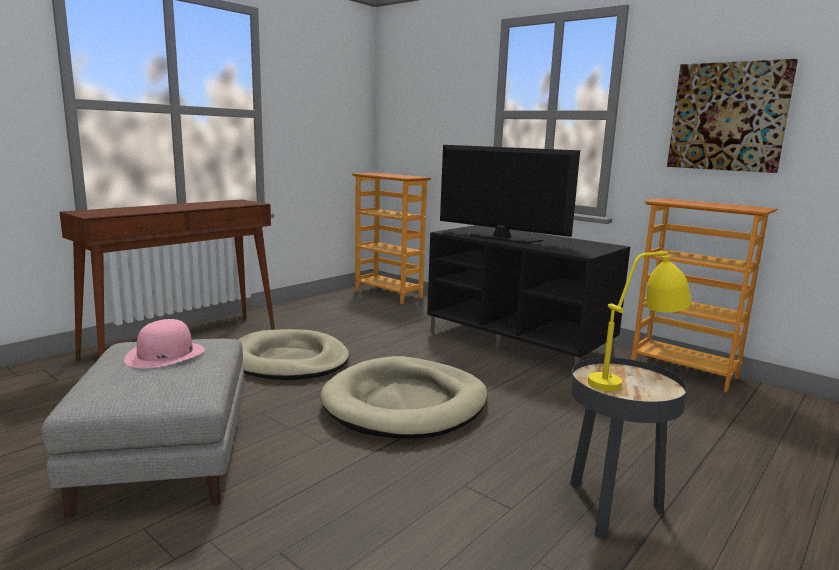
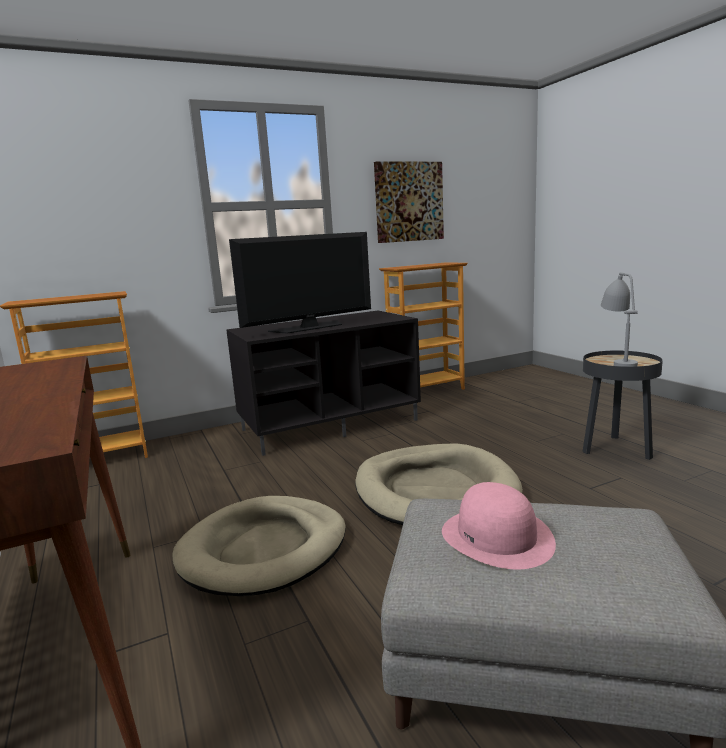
camera: 65 degrees left, 0 degrees up
yellow table lamp [588,251,692,391] -> grey table lamp [601,272,638,367]

